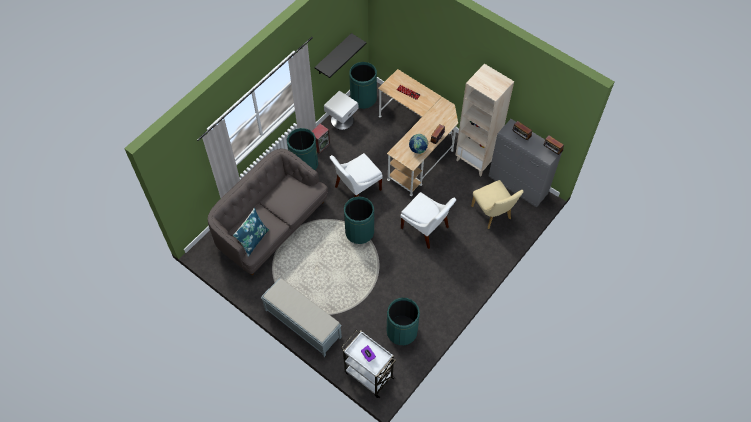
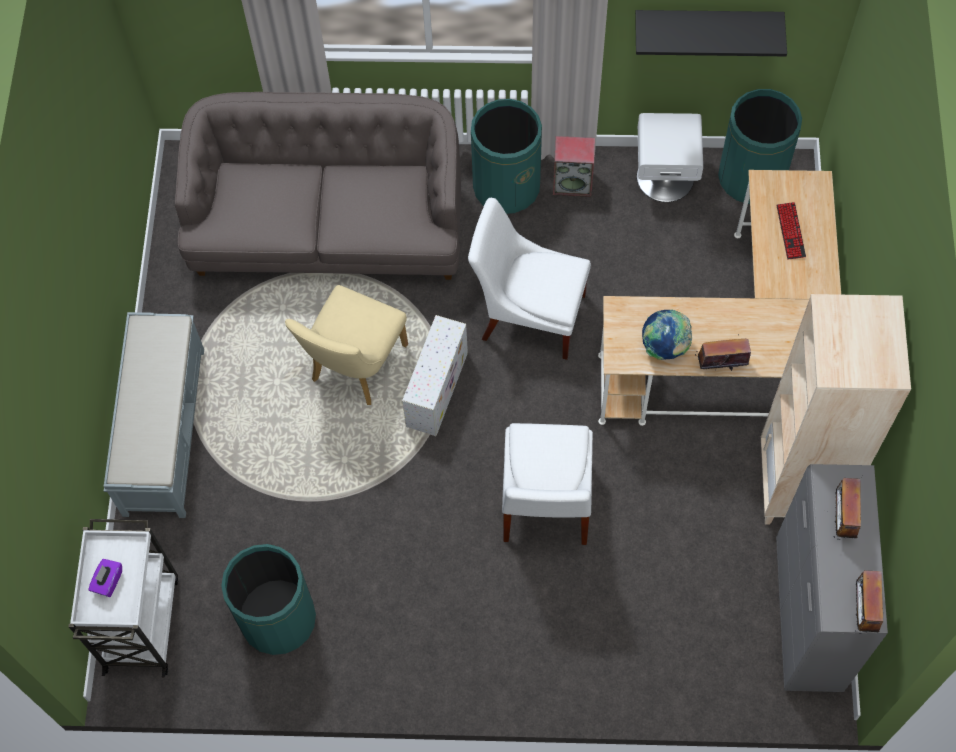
camera: 55 degrees right, 5 degrees up
blue pillow [233,208,269,257] -> none
green trash can [344,196,374,244] -> white storage box [402,315,468,436]
beige chair [471,180,524,229] -> beige chair moved to [285,285,408,405]

